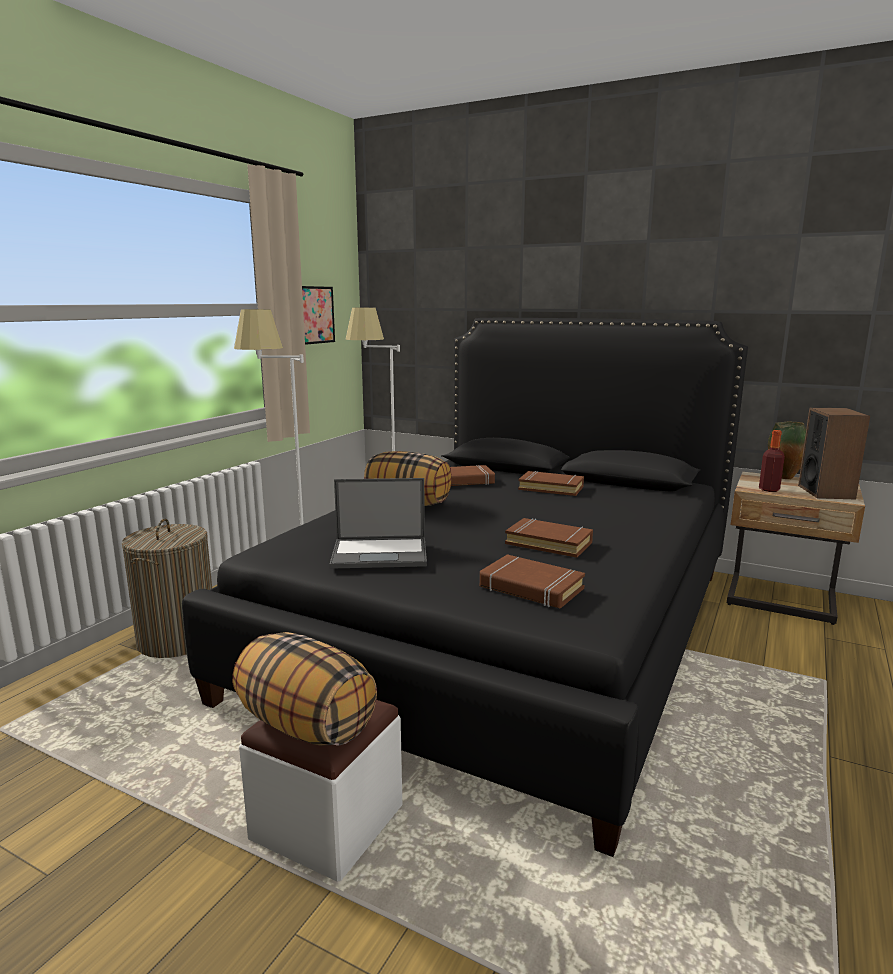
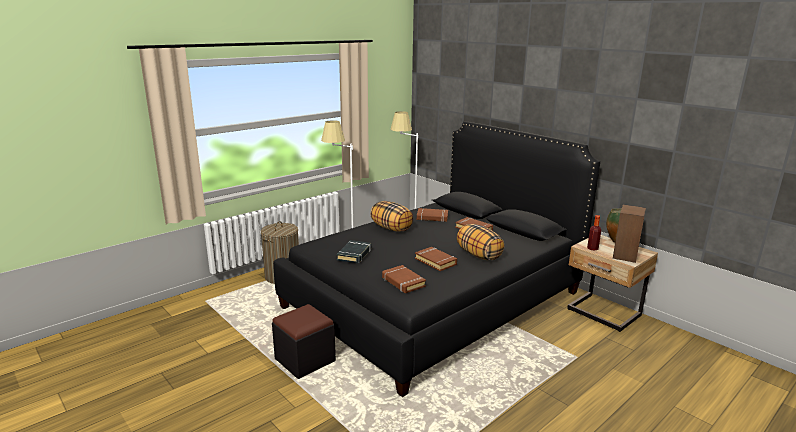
camera: 20 degrees right, 5 degrees up
pillow [232,632,377,746] -> pillow moved to [457,224,504,260]
white ottoman [239,700,402,882] -> black ottoman [272,304,336,379]
picture [302,286,335,345] -> none
laptop [329,478,427,569] -> black book [337,240,371,263]

